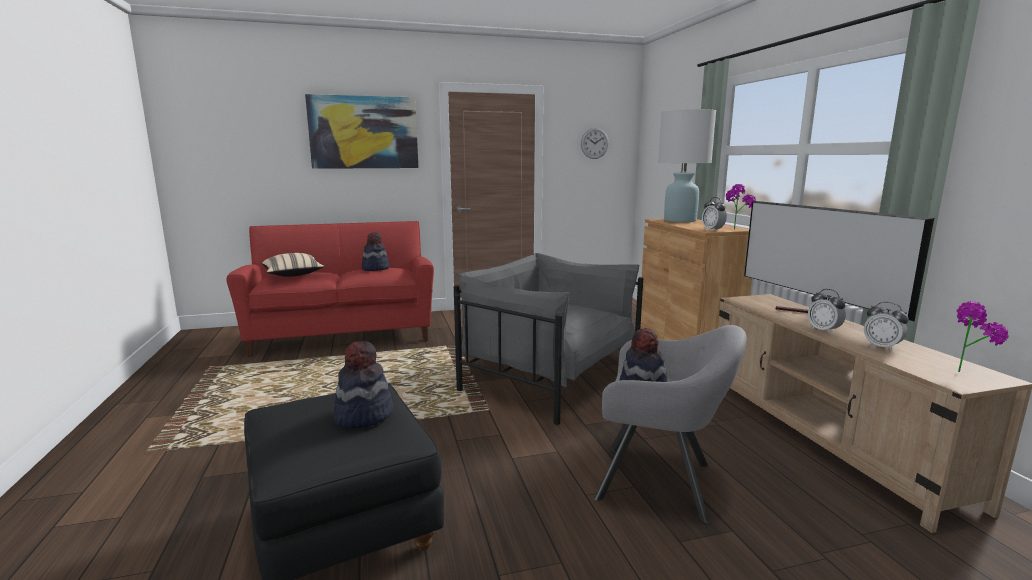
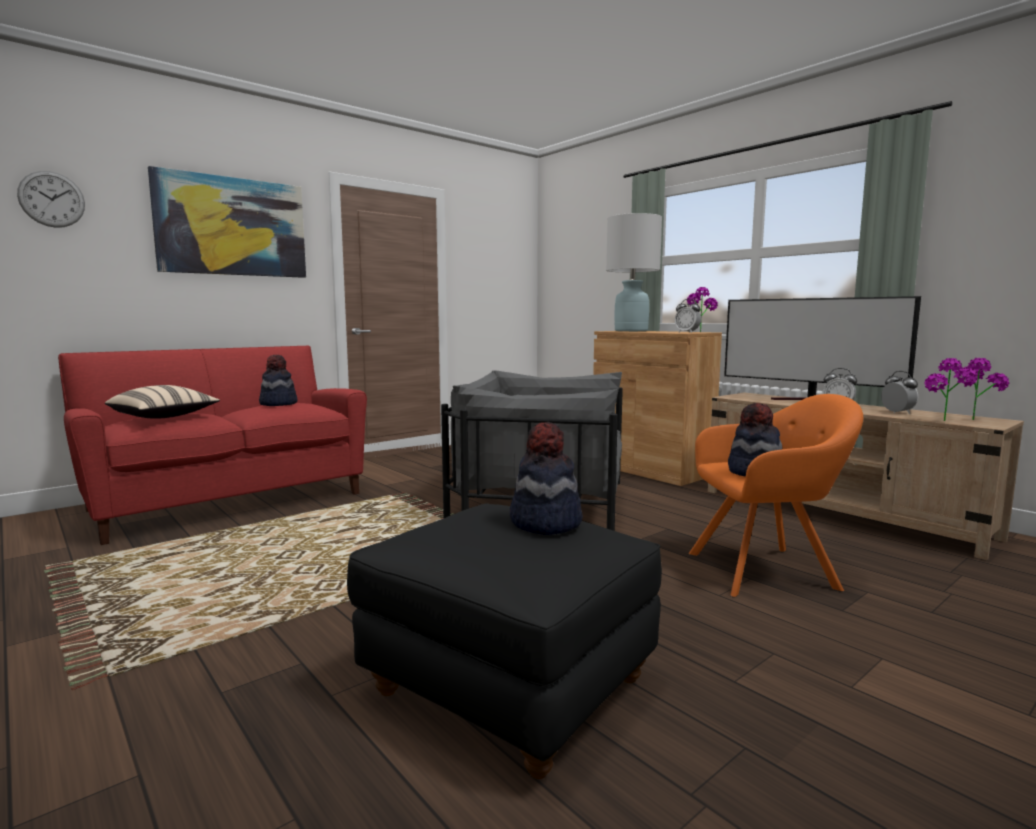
camera: 25 degrees left, 5 degrees down
wall clock [581,128,609,159] -> wall clock moved to [17,171,85,228]
grey armchair [594,325,747,523] -> orange armchair [688,394,863,597]
alarm clock [864,302,909,351] -> alarm clock turned 135 degrees counterclockwise [881,371,918,414]
none -> potted plant [924,358,978,421]

